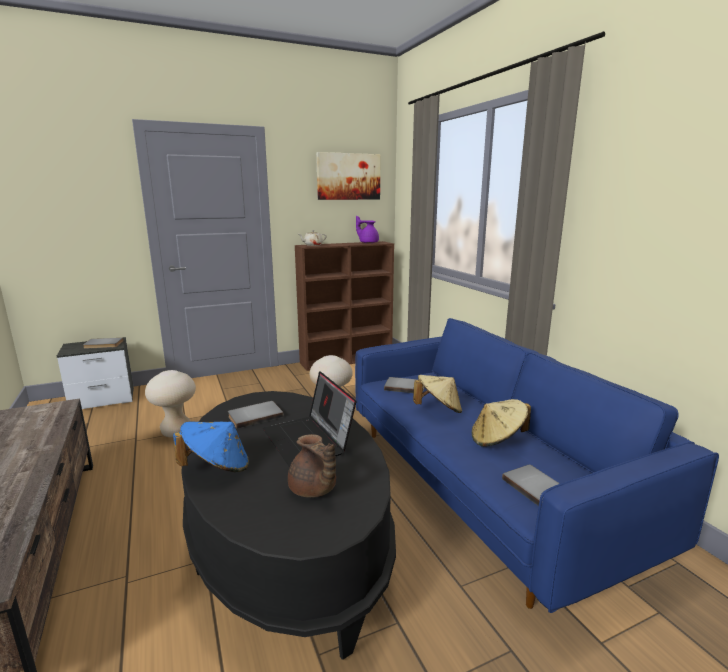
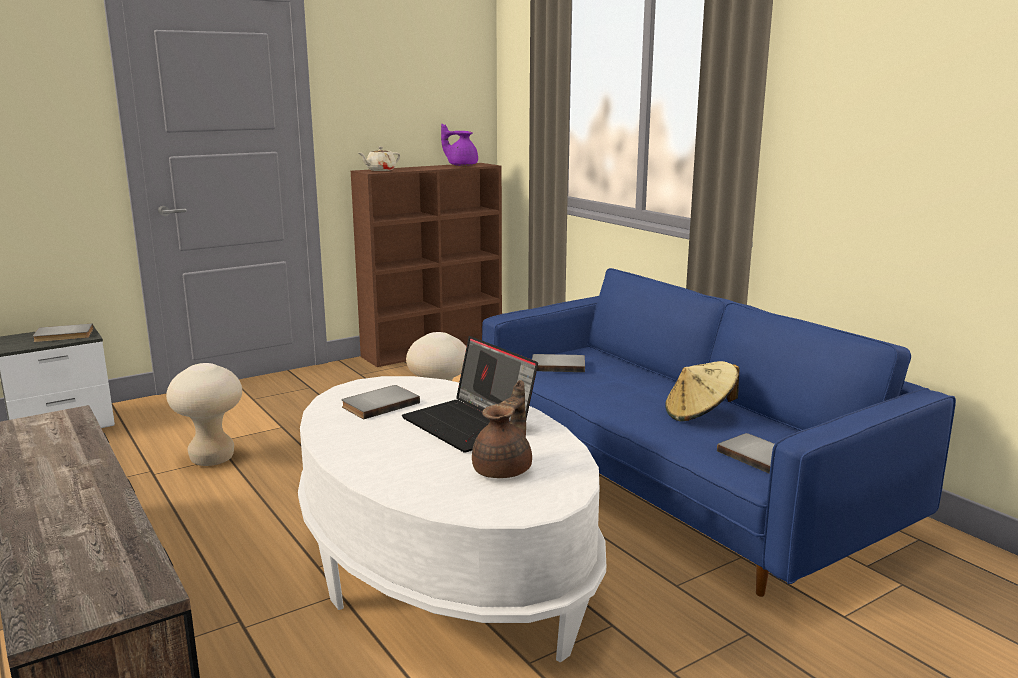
camera: 10 degrees left, 0 degrees up
blue hat [173,421,249,472] -> none
black coffee table [181,391,396,660] -> white coffee table [298,376,606,663]
brown teapot [288,434,336,498] -> brown teapot turned 105 degrees counterclockwise [472,380,532,478]
picture [316,152,381,200] -> none
beige hat [413,375,462,413] -> none

